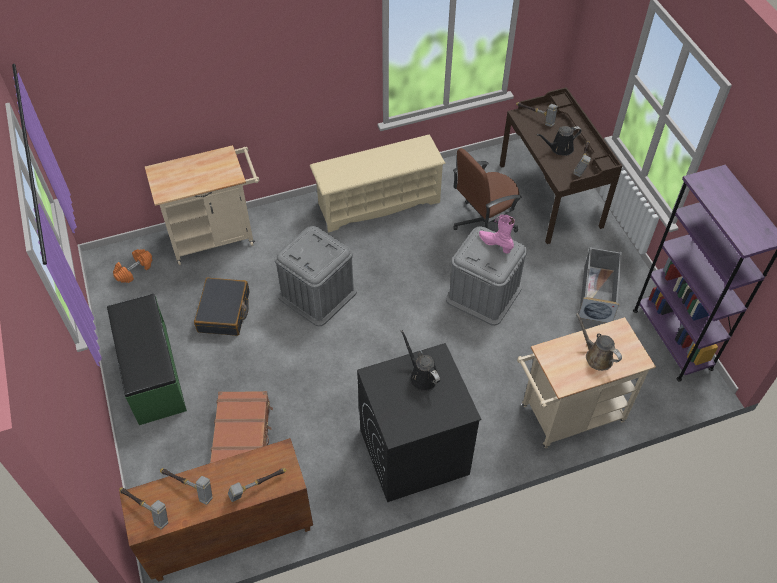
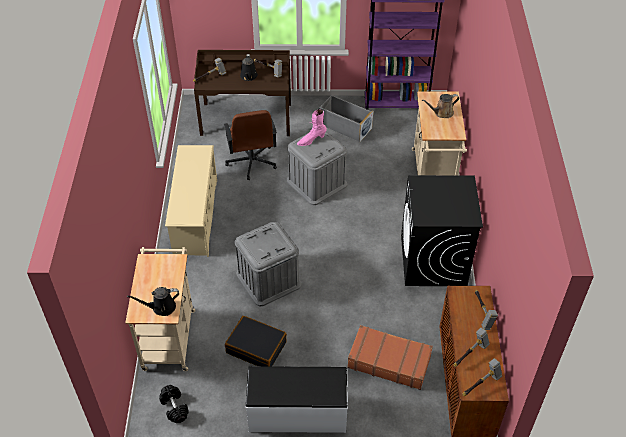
camera: 70 degrees left, 5 degrees down
green bench [107,294,187,425] -> white bench [246,366,348,433]
orange dumbbell [113,249,152,283] -> black dumbbell [159,385,189,423]
black watering can [401,330,440,391] -> black watering can moved to [127,287,179,316]

